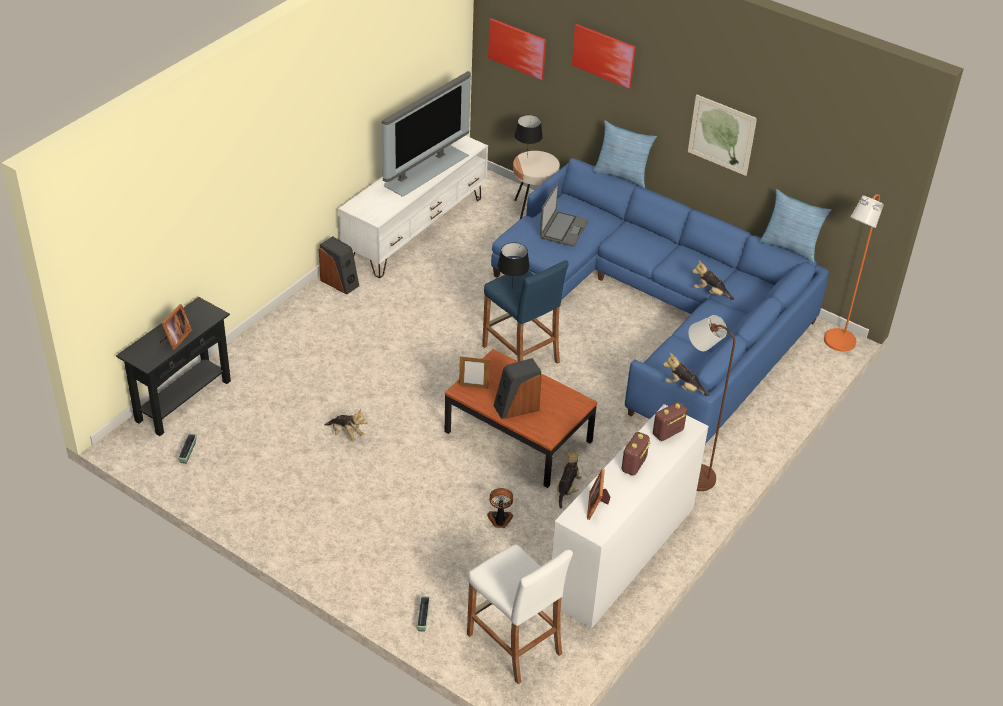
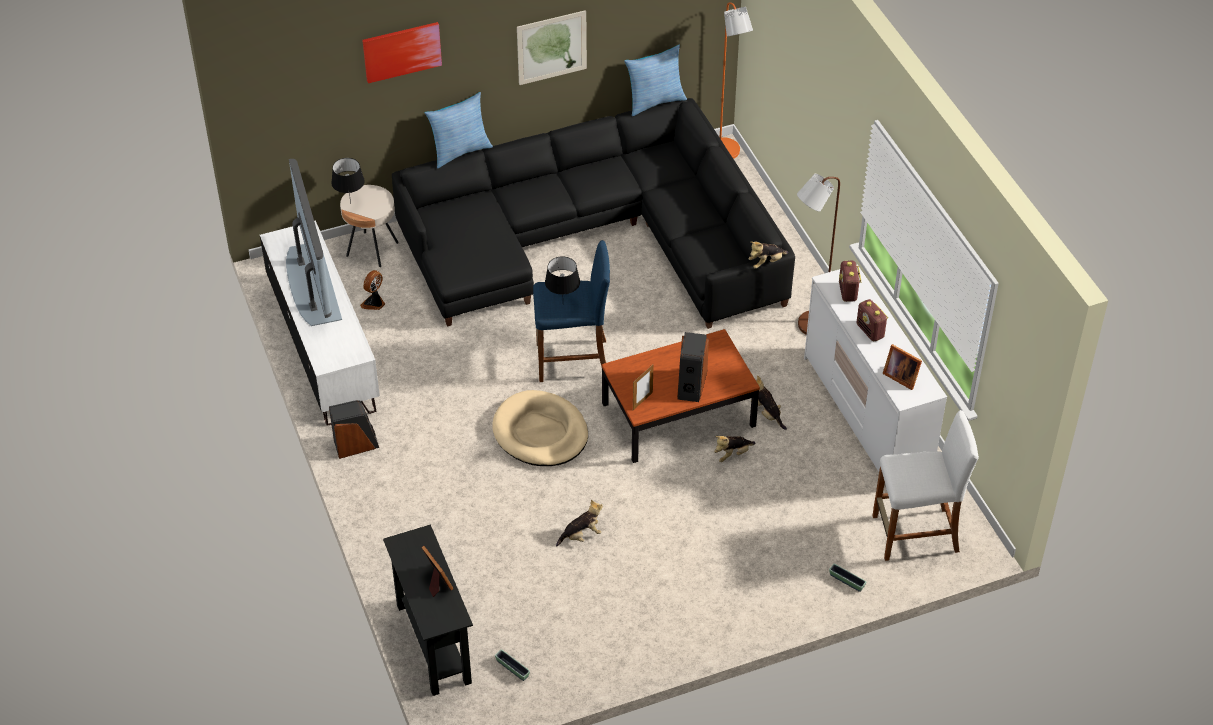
camera: 55 degrees left, 5 degrees up
fan [487,488,513,528] -> fan moved to [360,270,385,310]
picture [488,18,546,80] -> none
blue sofa [491,158,829,444] -> black sofa [392,98,795,329]
laptop [540,183,589,247] -> none
plush toy [692,260,734,300] -> plush toy moved to [714,436,755,462]
none -> beige dog bed [492,390,588,466]

